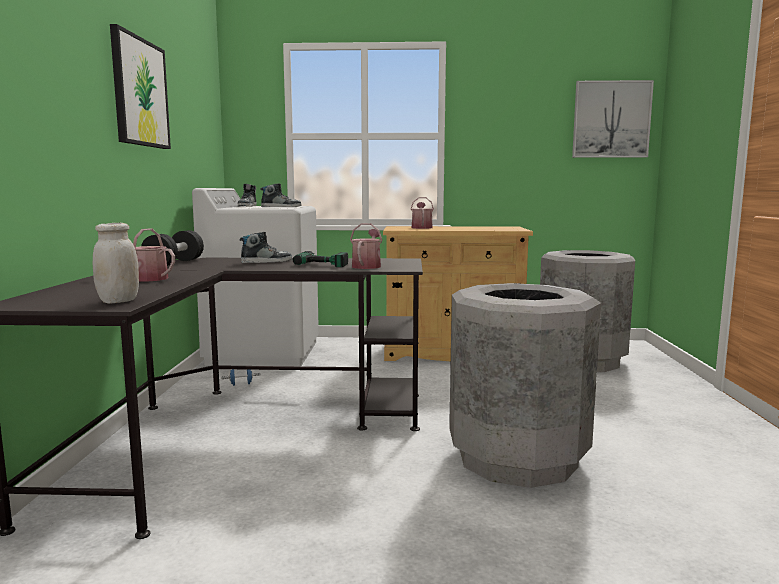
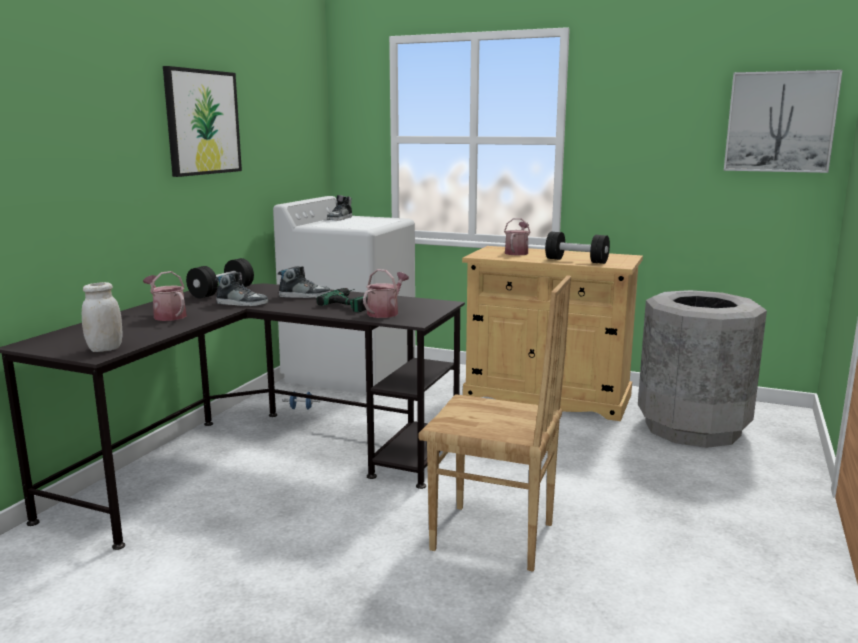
camera: 20 degrees right, 5 degrees up
shoe [260,183,301,207] -> shoe moved to [215,272,268,306]
grey trash can [449,283,601,488] -> brown chair [419,275,571,572]
none -> black dumbbell [545,232,610,264]

